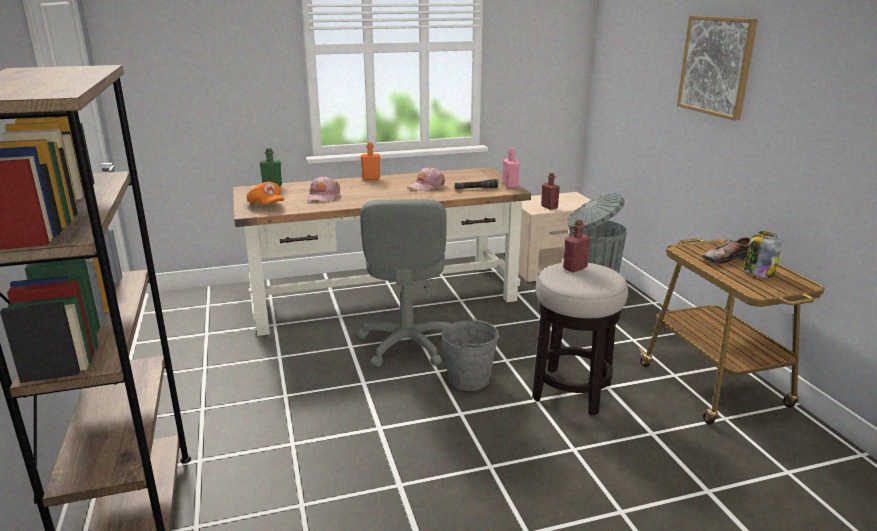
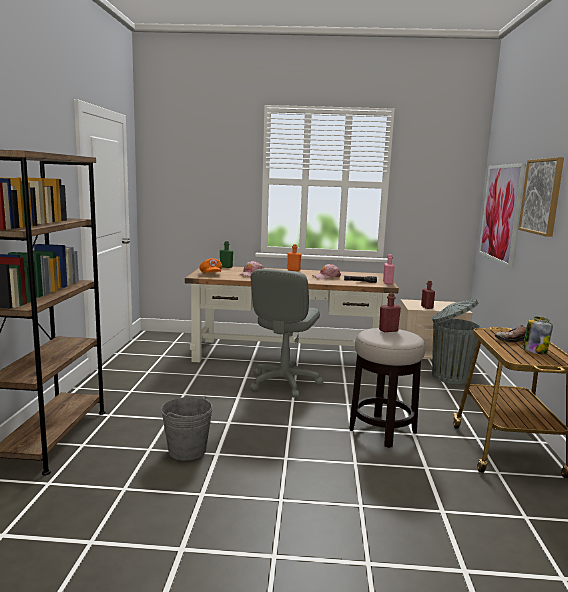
camera: 20 degrees right, 10 degrees down
grey bucket [441,318,500,391] -> grey bucket moved to [161,396,213,461]
none -> picture [479,163,526,268]

